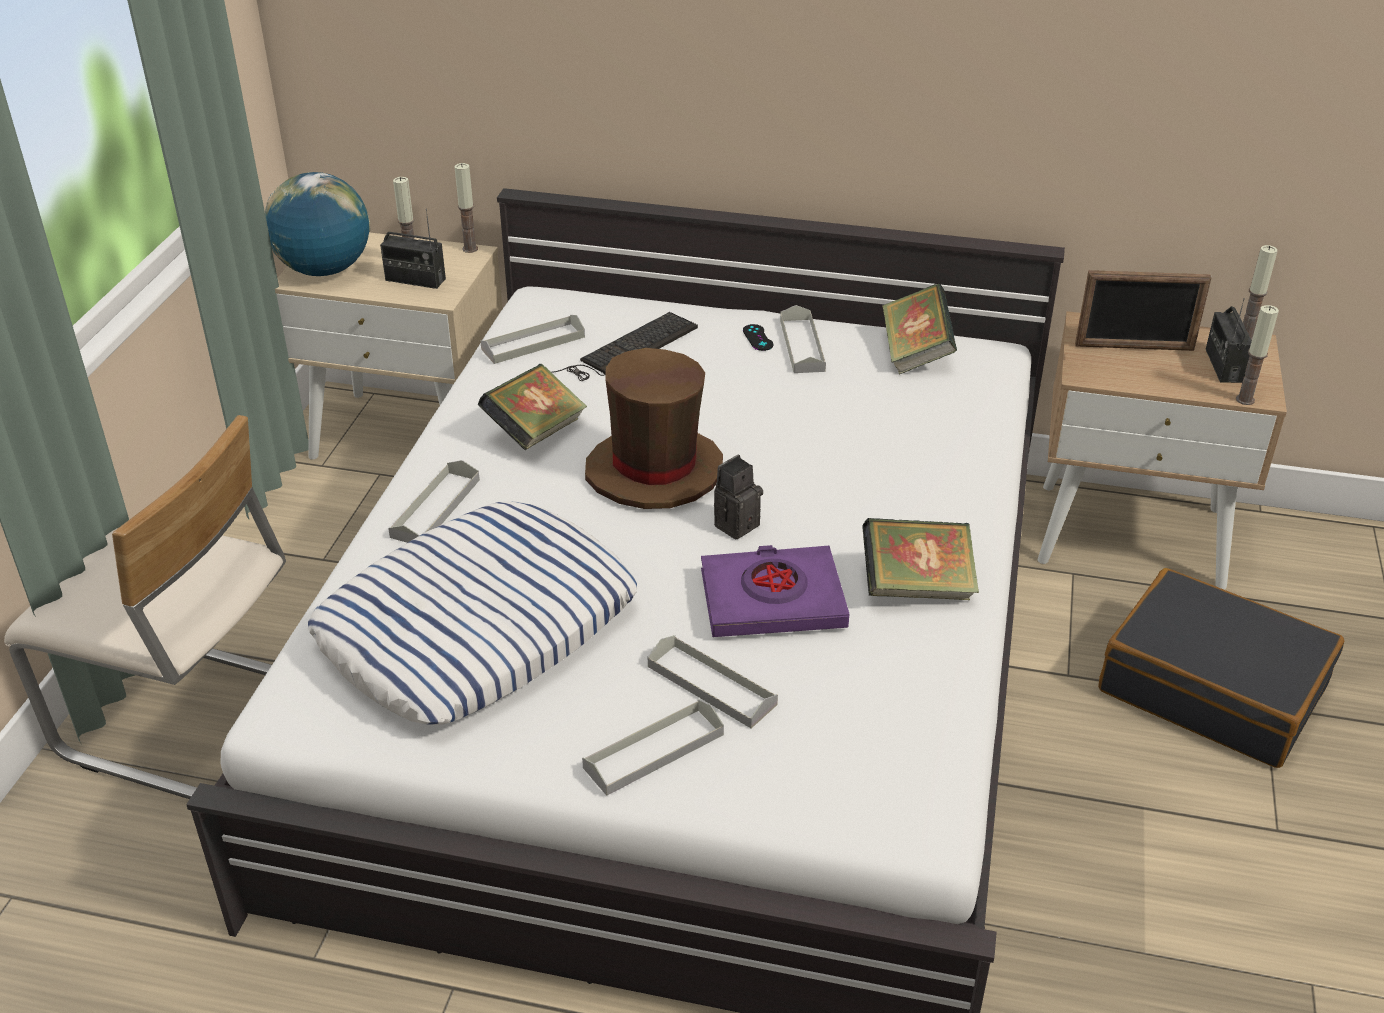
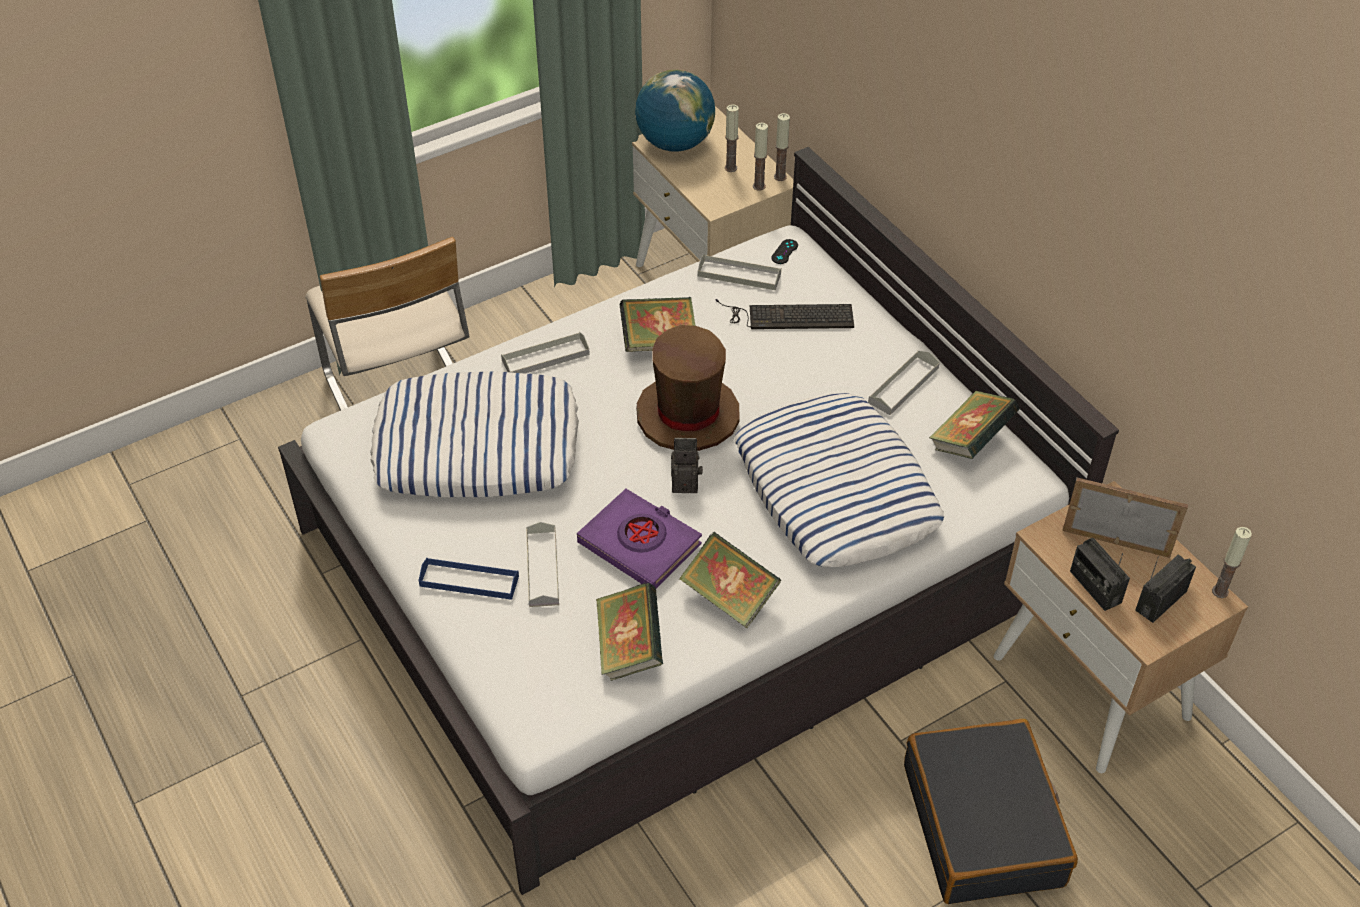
camera: 45 degrees right, 10 degrees up
radio [380,209,446,289] -> radio moved to [1070,538,1130,611]
grey tray [582,700,724,796] -> blue tray [419,558,519,600]
black game controller [743,324,773,351] -> black game controller moved to [771,239,798,264]
picture frame [1075,270,1212,351] -> picture frame turned 150 degrees clockwise [1063,478,1188,558]
candle [1236,305,1279,405] -> candle moved to [753,122,768,191]
none -> book [596,582,663,681]
none -> pillow [734,393,945,567]

